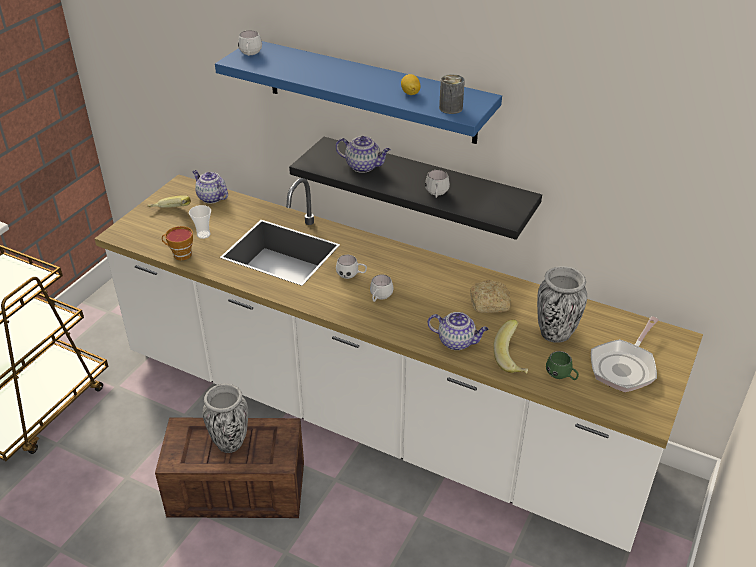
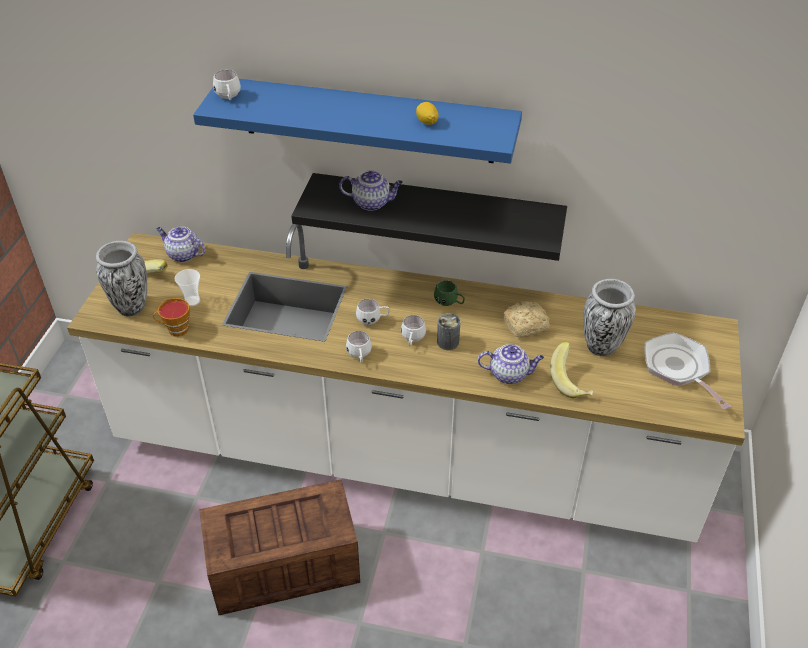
camera: 15 degrees left, 5 degrees up
vase [203,384,248,453] -> vase moved to [96,241,147,316]
white mug [425,170,450,198] -> white mug moved to [346,331,372,363]
can [439,74,465,114] -> can moved to [437,313,460,350]
green mug [546,351,579,380] -> green mug moved to [434,280,465,306]
frying pan [591,316,659,392] -> frying pan turned 135 degrees clockwise [644,332,731,410]

